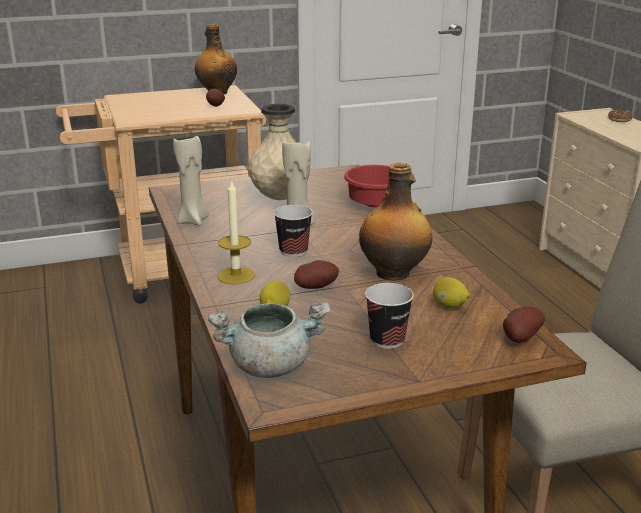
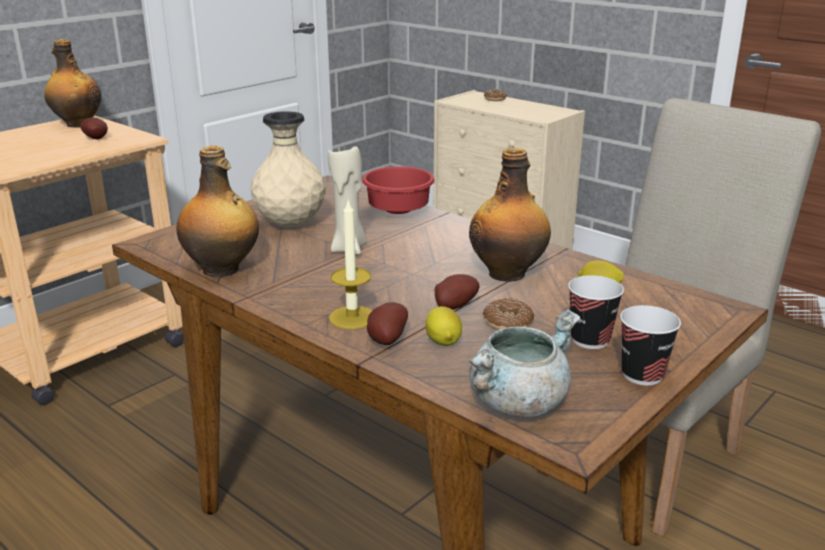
camera: 30 degrees left, 0 degrees up
beige candle [173,132,209,226] -> bottle [176,146,259,277]
cup [274,205,313,257] -> cup moved to [620,305,681,385]
potato [503,306,545,343] -> potato moved to [367,302,408,345]
none -> donut [483,298,534,330]

